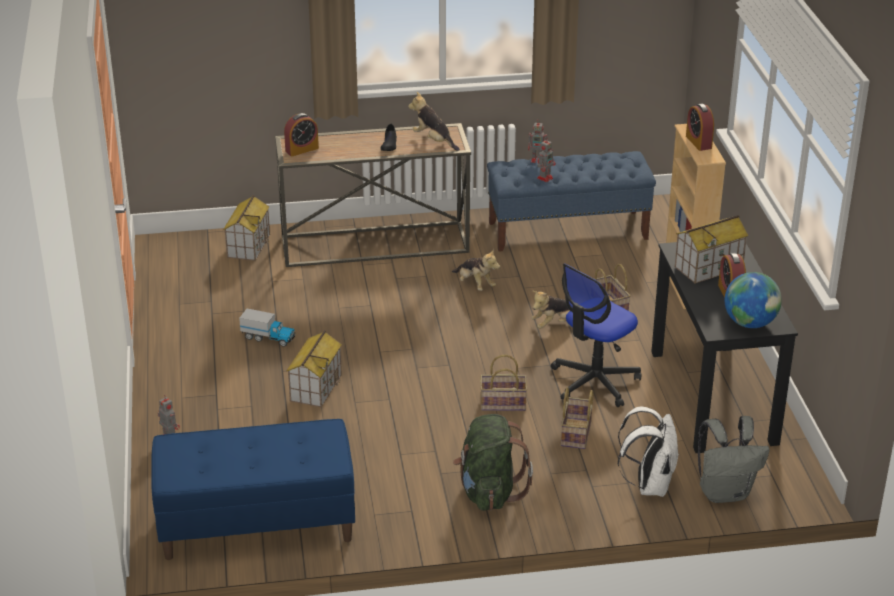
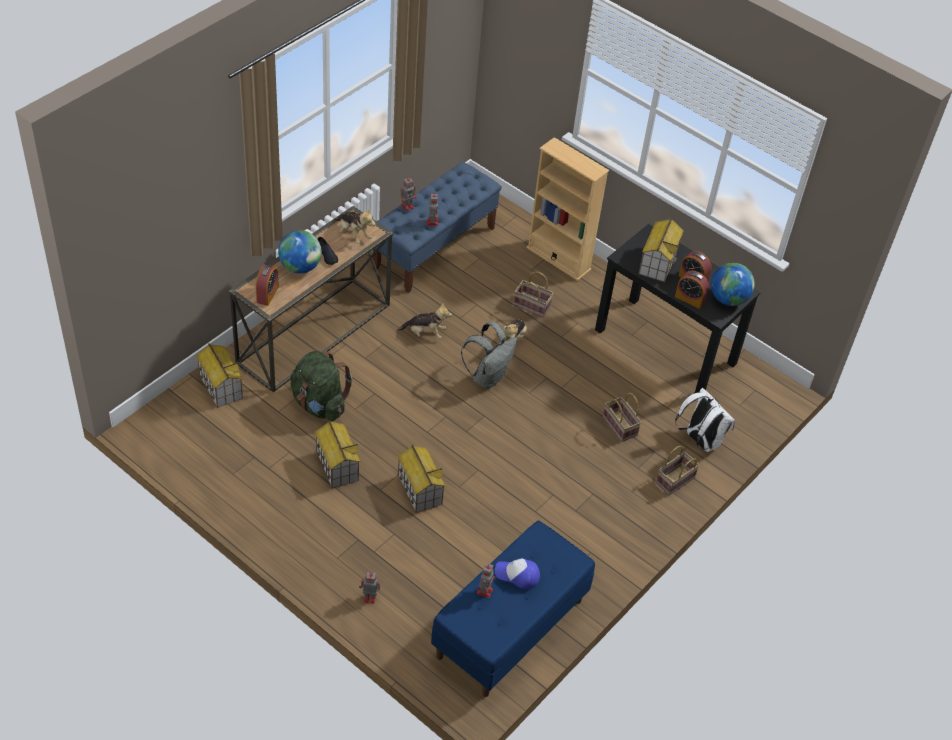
camera: 45 degrees left, 15 degrees up
toy truck [239,309,296,347] -> toy house [315,421,360,489]
plush toy [408,92,460,151] -> plush toy turned 135 degrees counterclockwise [334,209,376,243]
green backpack [453,414,533,511] -> green backpack moved to [291,351,352,421]
basket [480,355,527,411] -> basket moved to [656,446,700,495]
office chair [551,264,641,407] -> none
alarm clock [686,104,714,151] -> alarm clock moved to [675,271,709,309]
grey backpack [698,416,769,503] -> grey backpack moved to [461,322,517,389]
none -> globe [278,230,322,274]
none -> toy robot [477,563,495,598]
none -> cap [495,558,540,589]

